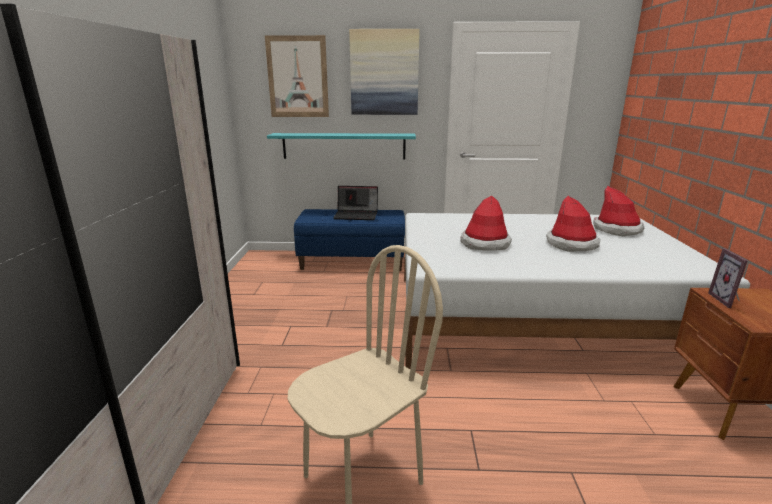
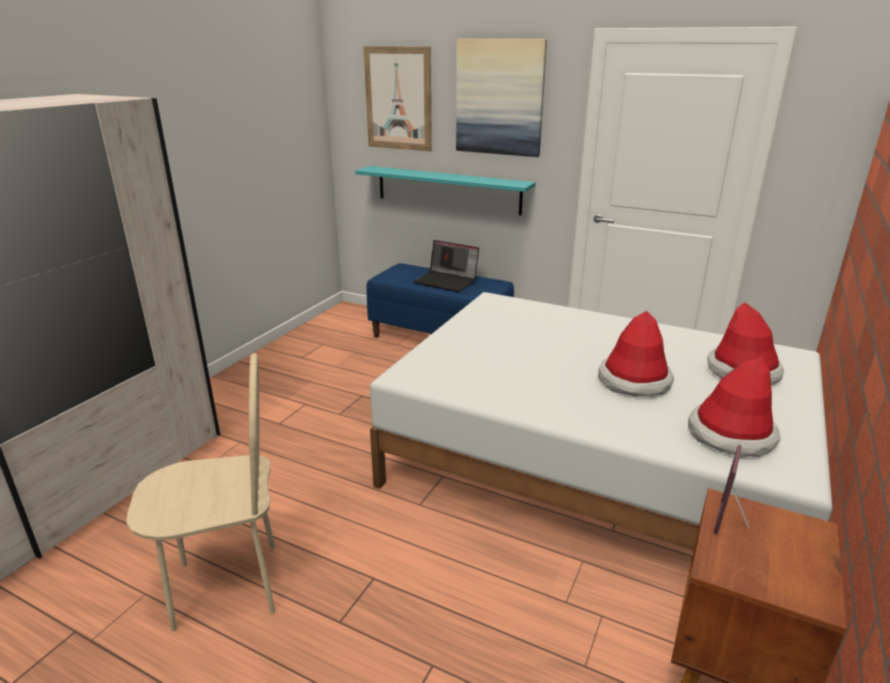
camera: 25 degrees right, 5 degrees up
hat [460,196,512,251] -> hat moved to [688,357,781,457]

